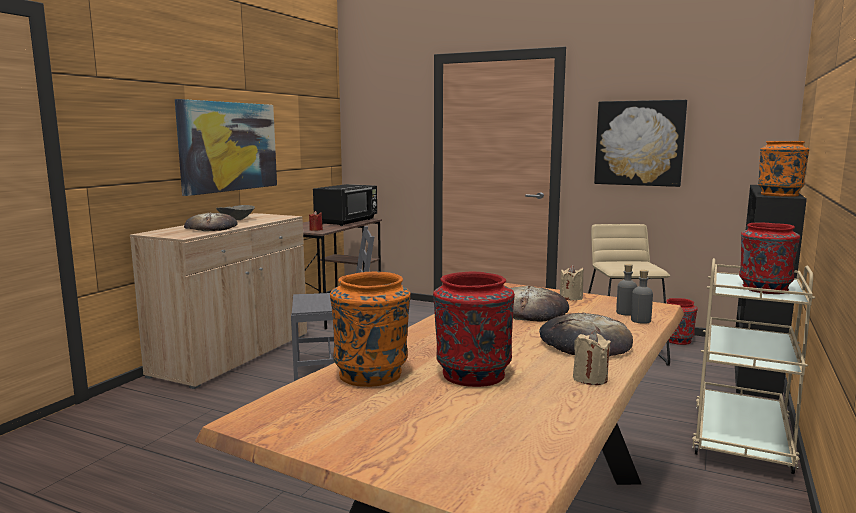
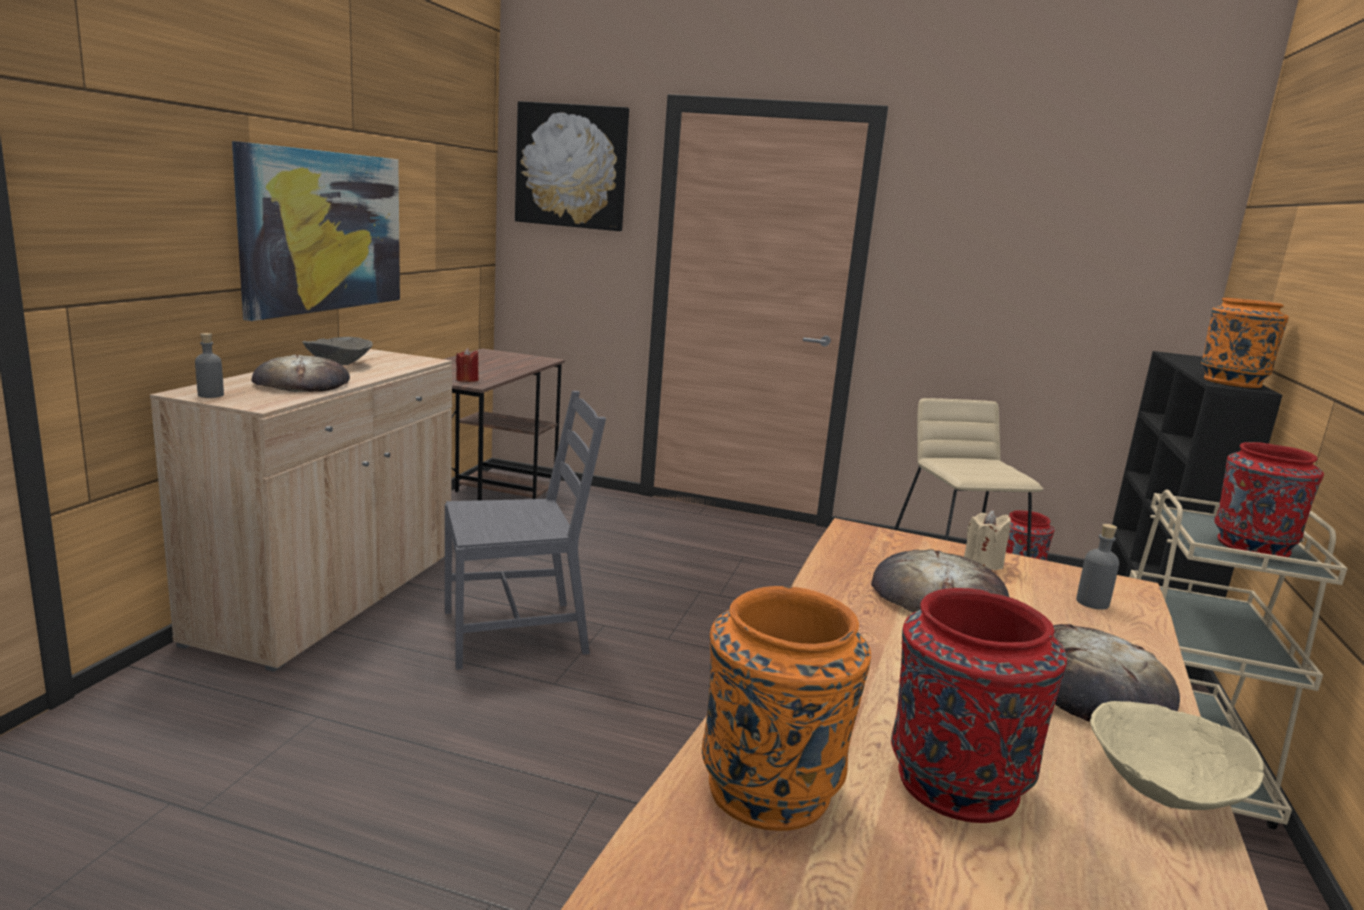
camera: 10 degrees left, 5 degrees up
black microwave [313,184,377,226] -> none
beige candle [573,331,611,385] -> beige bowl [1090,701,1264,810]
picture [594,100,687,187] -> picture moved to [515,101,629,231]
grey bottle [631,270,653,324] -> grey bottle moved to [195,333,224,398]

